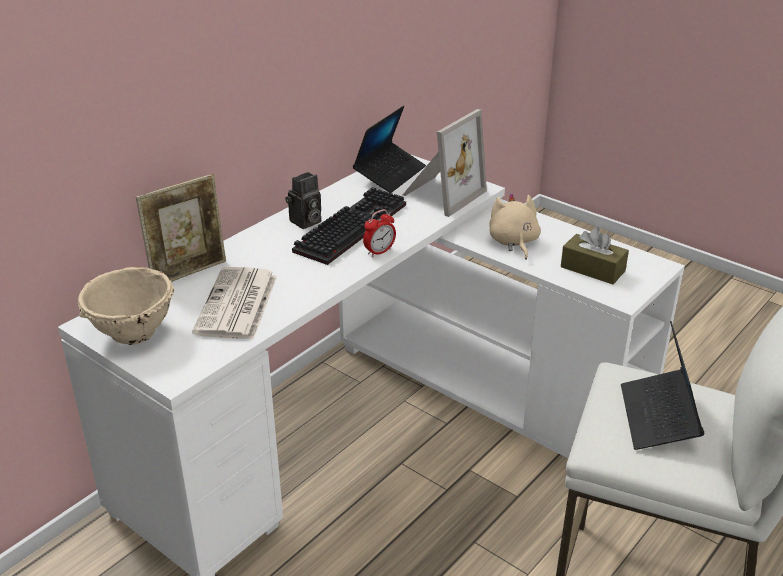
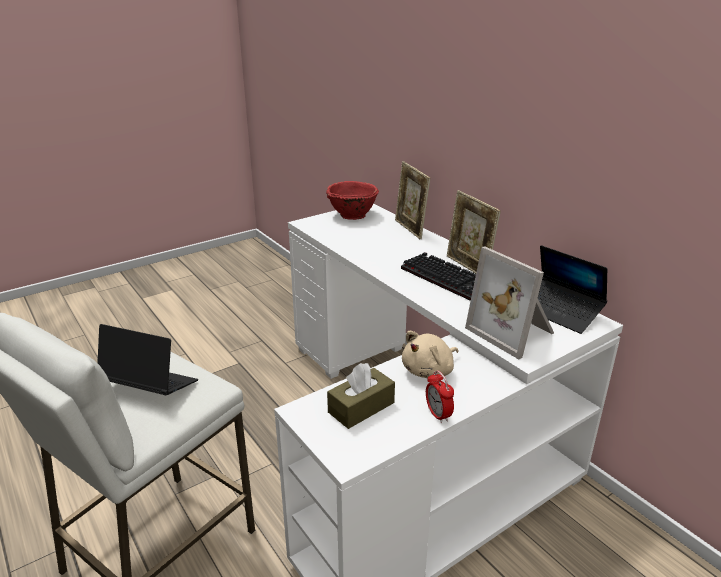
camera: 105 degrees right, 5 degrees down
beige bowl [78,267,174,345] -> red bowl [326,181,379,220]
newspaper [192,267,277,340] -> none
camera [285,172,321,229] -> picture frame [447,190,501,273]
alarm clock [363,210,396,257] -> alarm clock moved to [426,371,454,423]
beige plush toy [489,193,541,260] -> beige plush toy turned 135 degrees clockwise [402,331,459,378]

